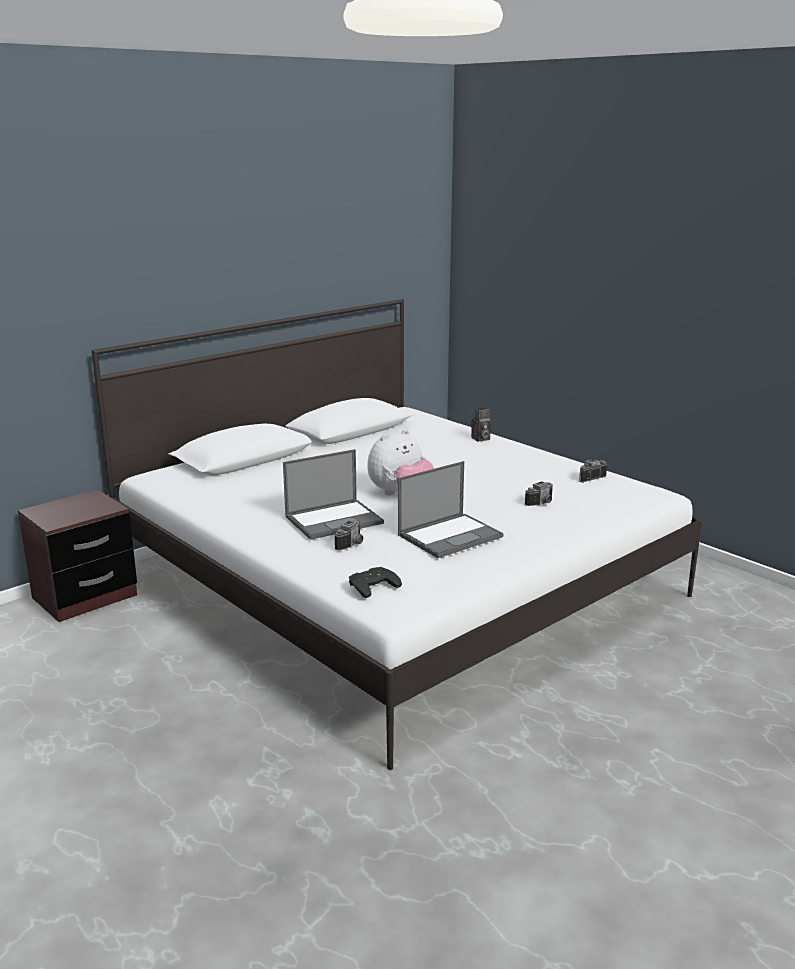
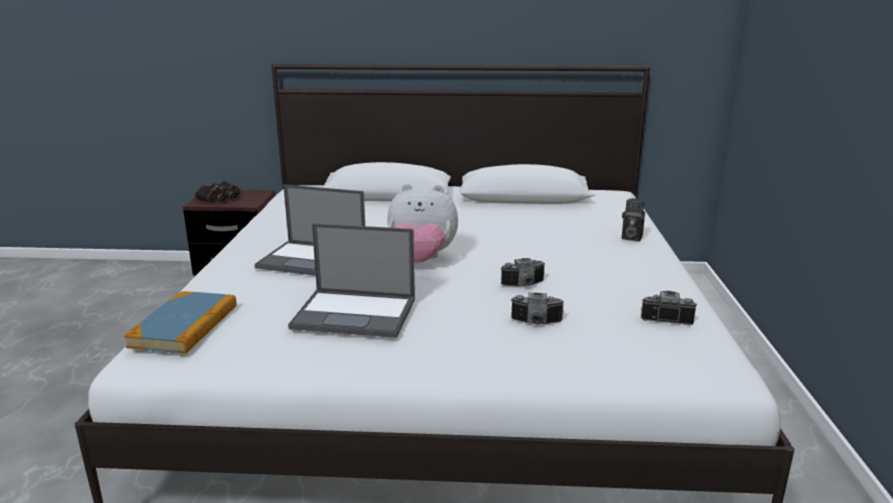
camera: 45 degrees right, 0 degrees up
camera [335,520,363,550] -> camera moved to [501,258,545,286]
black game controller [349,567,402,598] -> book [124,291,237,354]
none -> binoculars [195,181,241,203]

